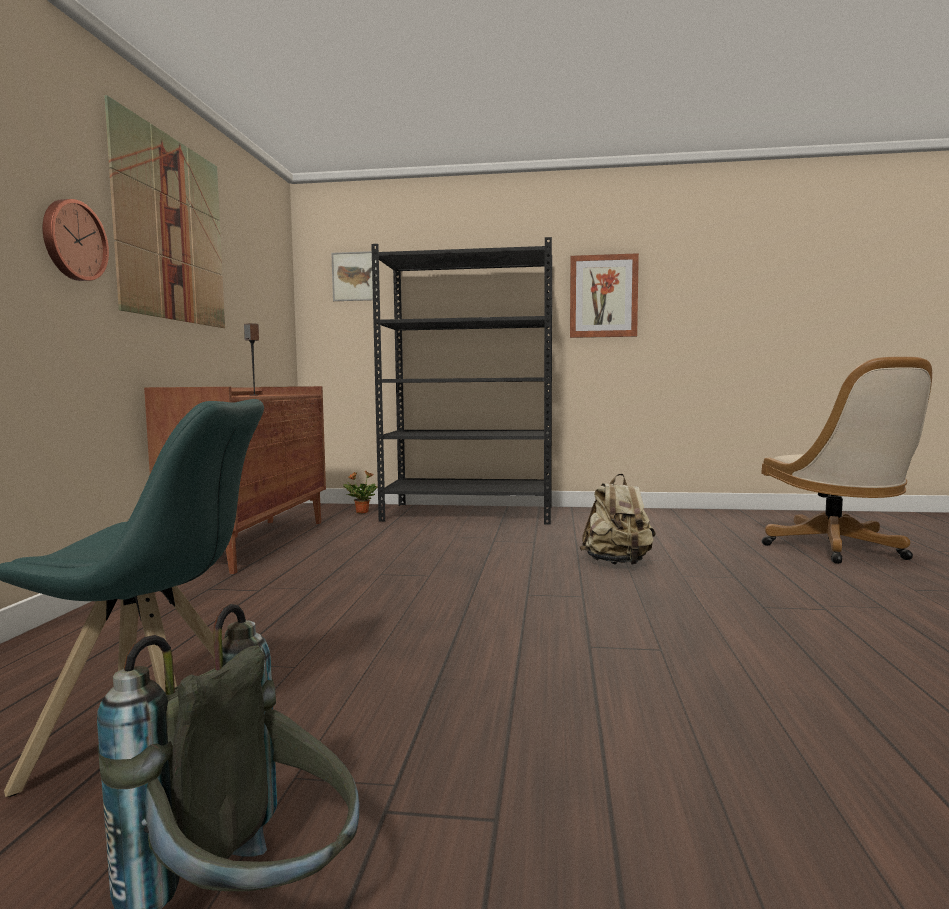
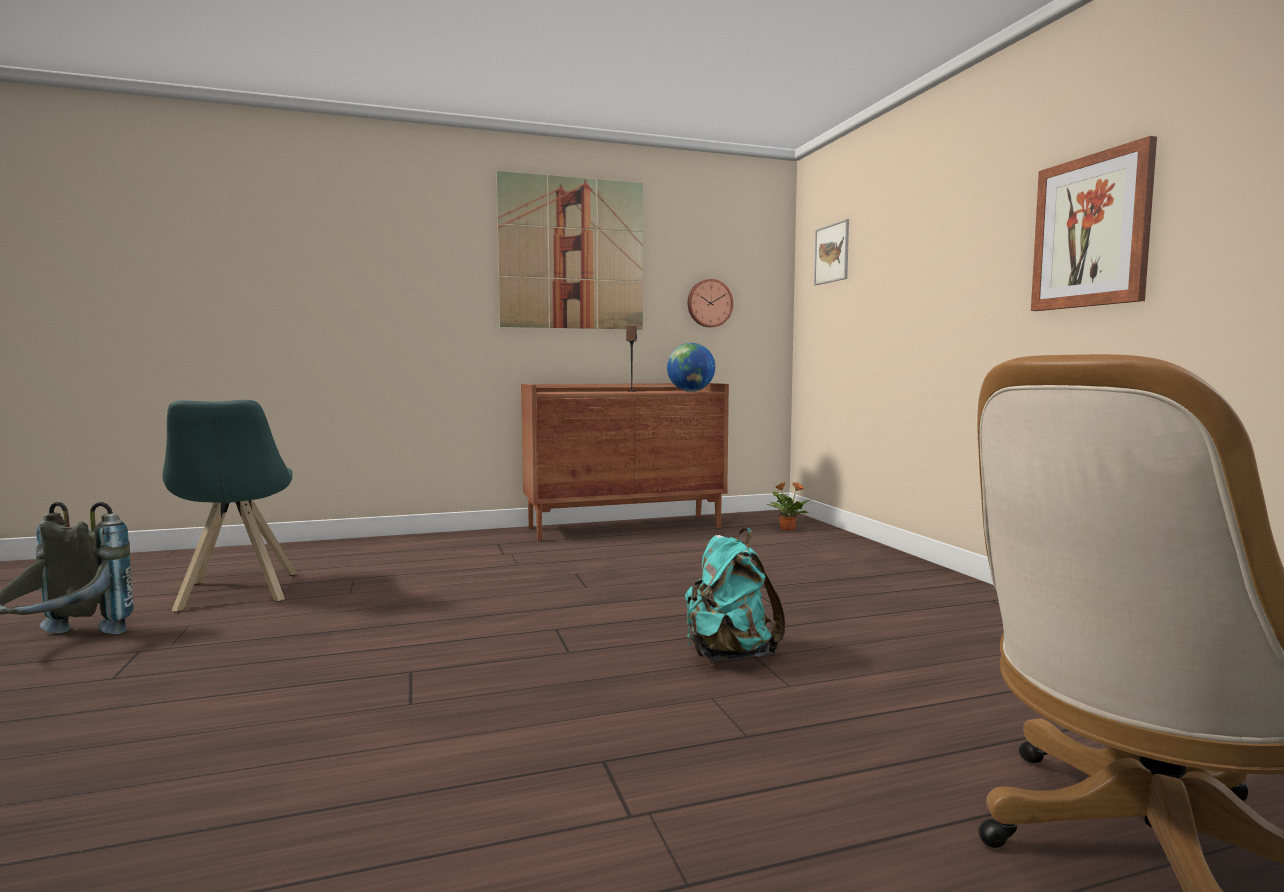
camera: 65 degrees right, 0 degrees up
wall clock [43,199,109,281] -> wall clock moved to [688,279,733,327]
black bookcase [371,237,552,525] -> none
beige backpack [580,474,656,565] -> turquoise backpack [685,528,785,660]
none -> globe [667,343,715,392]

